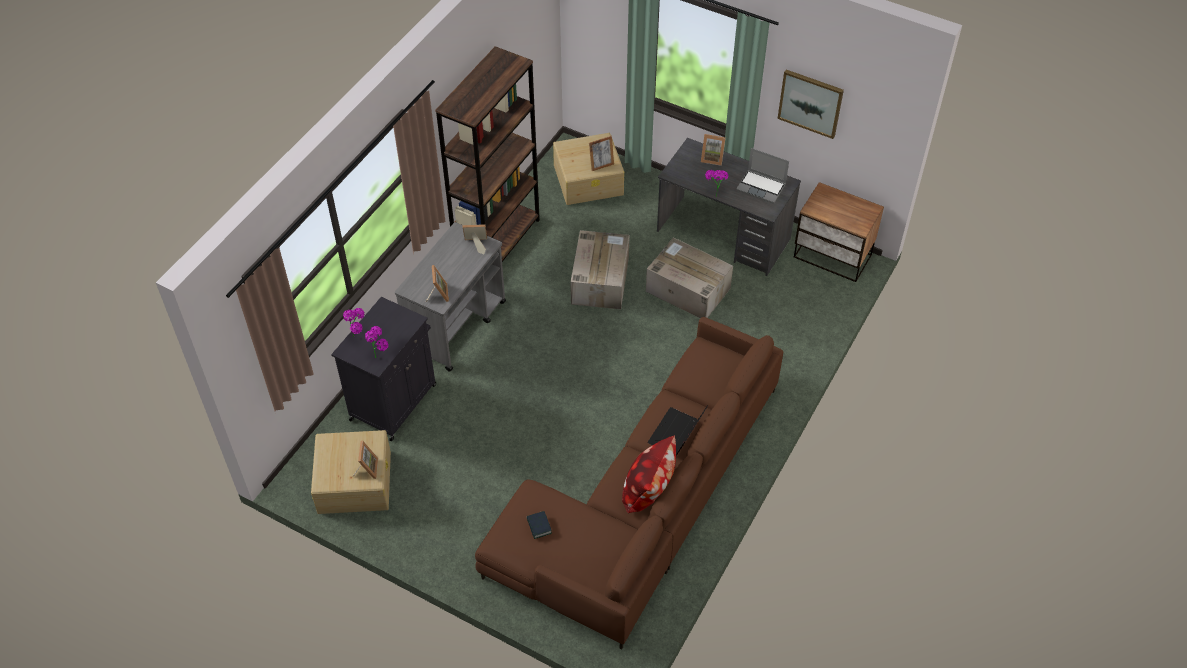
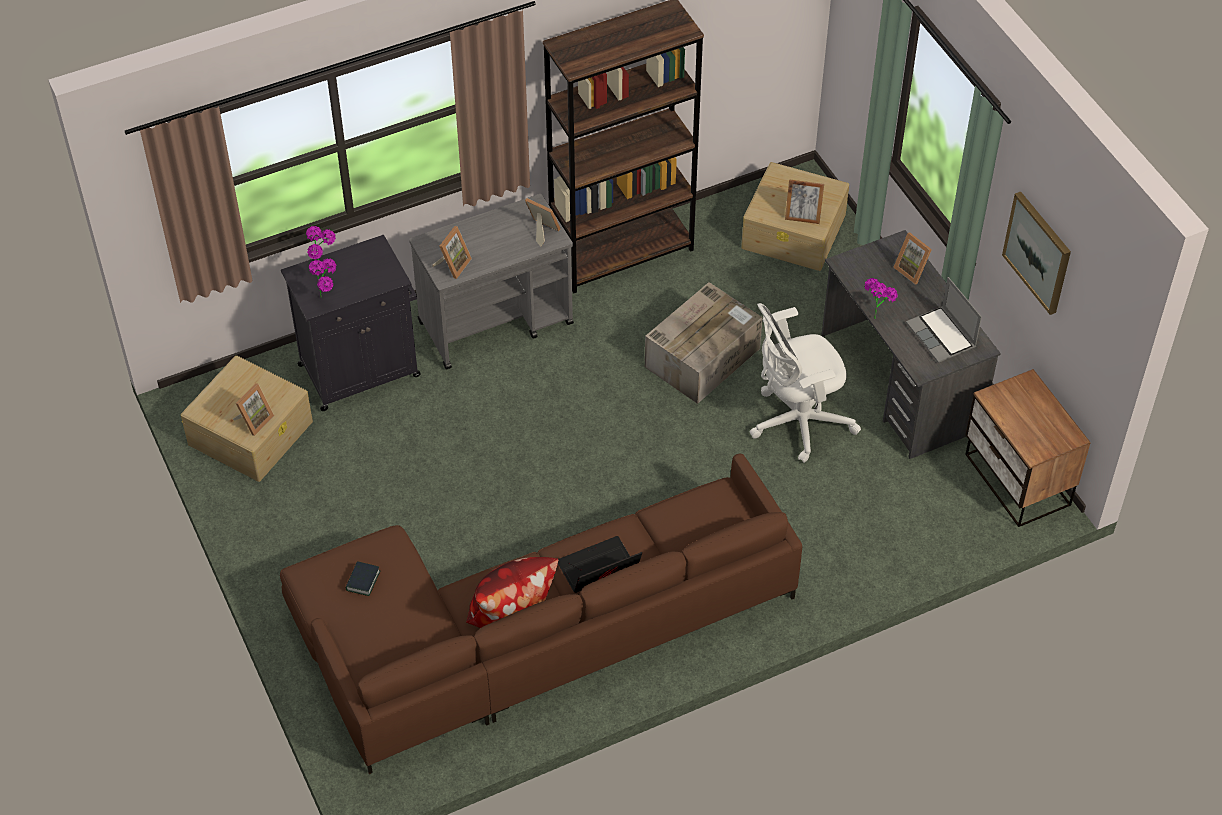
camera: 35 degrees right, 0 degrees up
cardboard box [646,237,733,318] -> white office chair [750,303,861,463]

